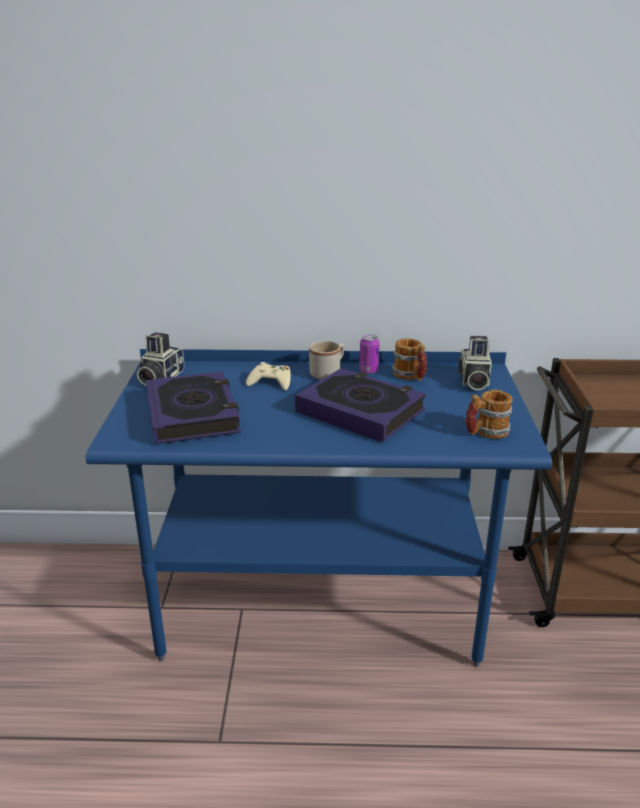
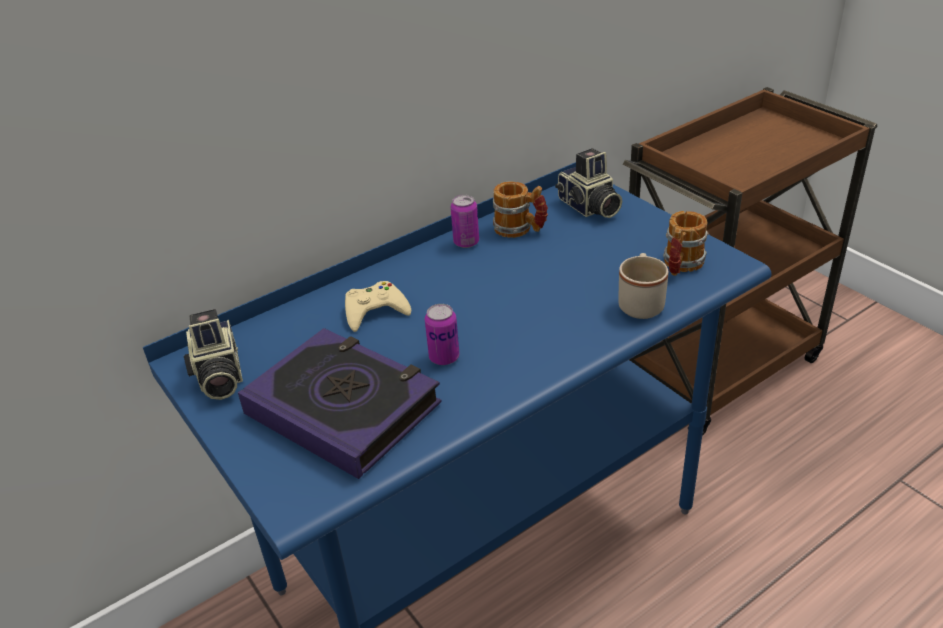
camera: 35 degrees left, 10 degrees up
book [295,368,427,442] -> none
beige mug [309,341,344,380] -> beige mug moved to [618,253,669,319]
none -> can [425,304,460,365]

